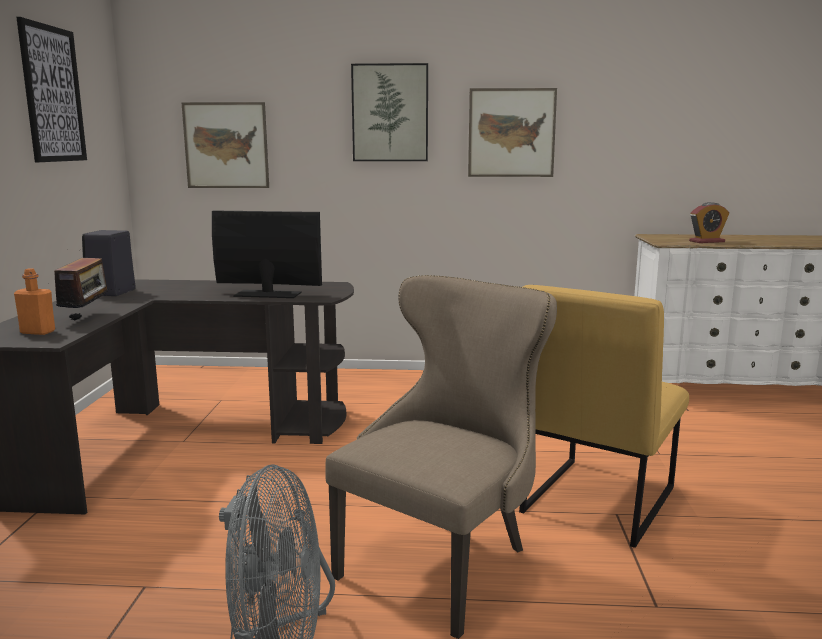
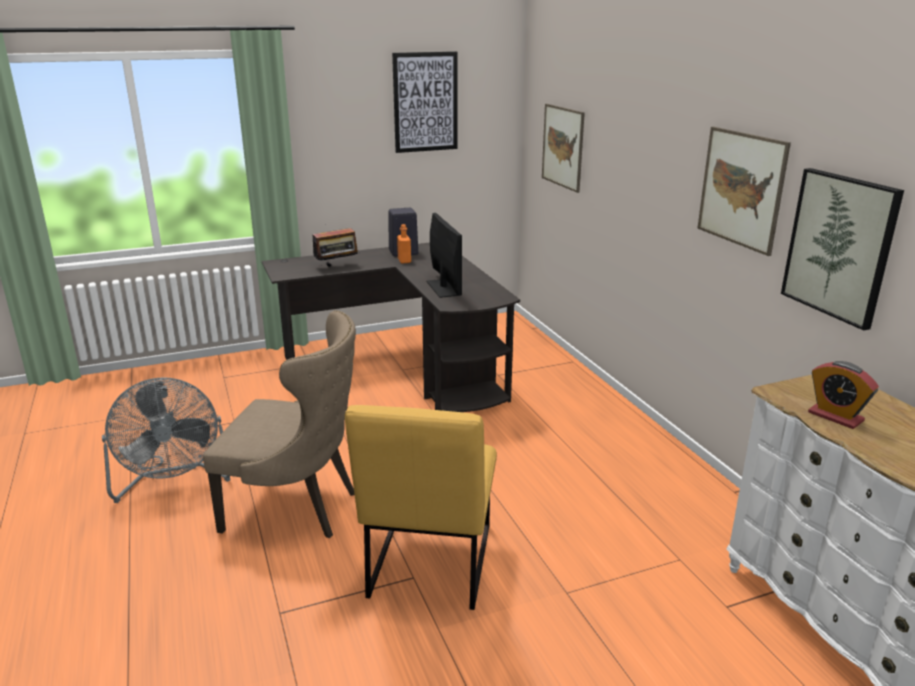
camera: 65 degrees right, 10 degrees up
orange bottle [14,268,55,335] -> orange bottle moved to [397,224,411,264]
picture [351,63,428,161] -> picture moved to [781,168,904,330]
yellow chair [519,285,689,548] -> yellow chair turned 90 degrees counterclockwise [345,405,497,610]

